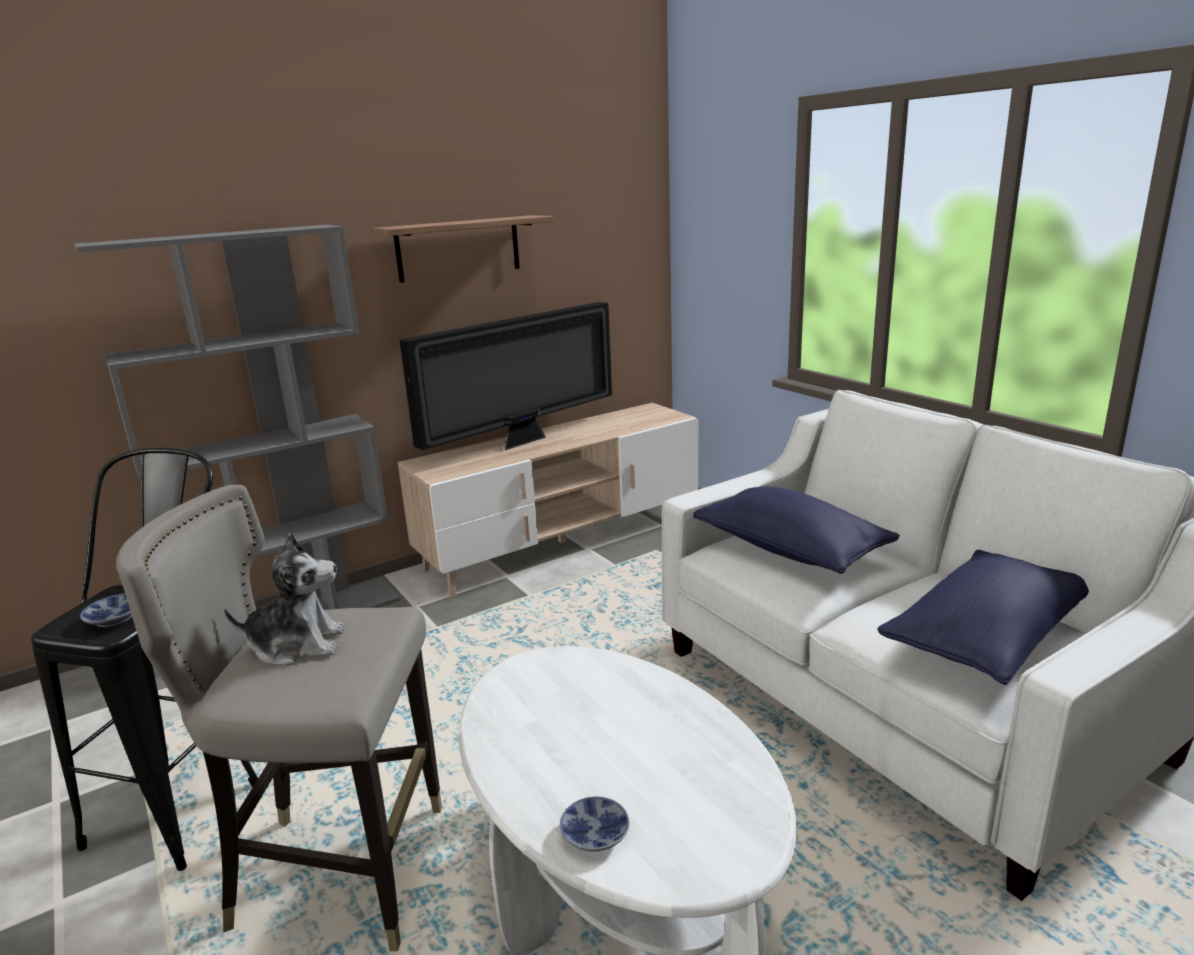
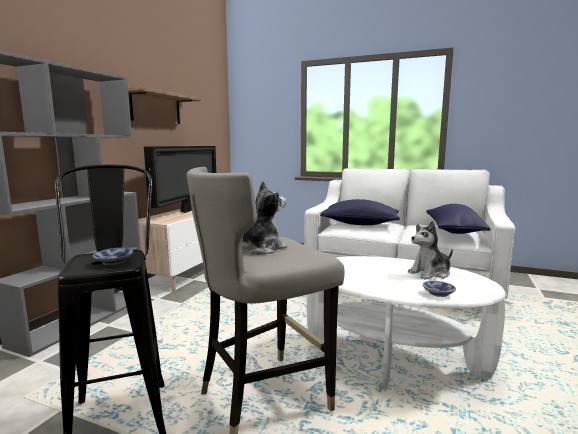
camera: 35 degrees left, 10 degrees down
none -> plush toy [408,221,453,279]

